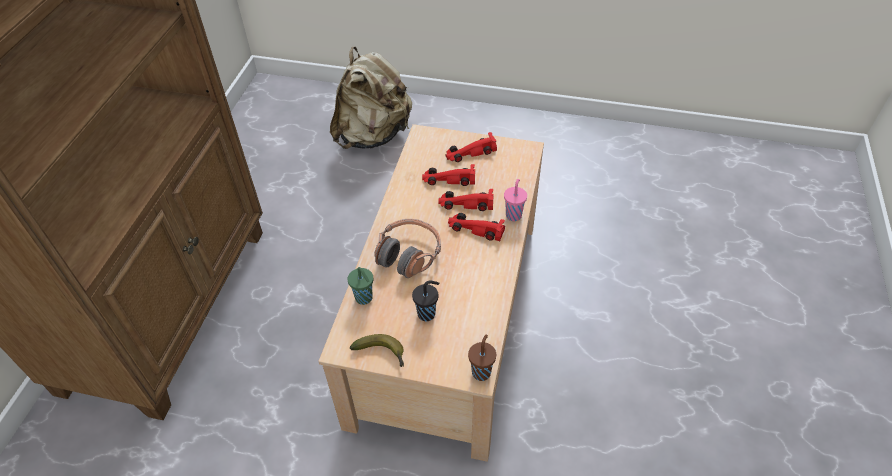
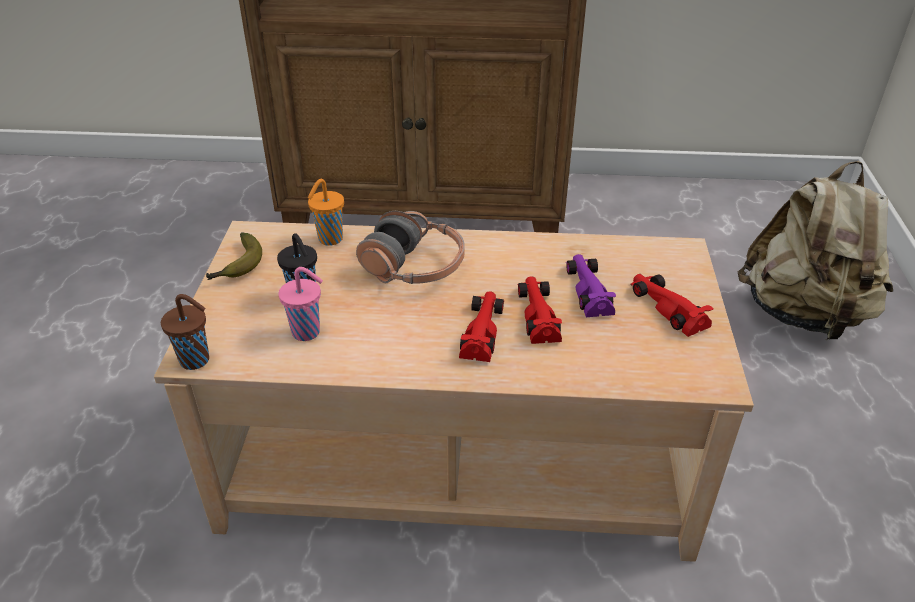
camera: 80 degrees right, 10 degrees down
green cup [347,267,373,305] -> orange cup [308,179,344,246]
red toy car [422,164,475,186] -> purple toy car [566,254,616,317]
pink cup [504,179,527,221] -> pink cup moved to [279,267,323,341]

